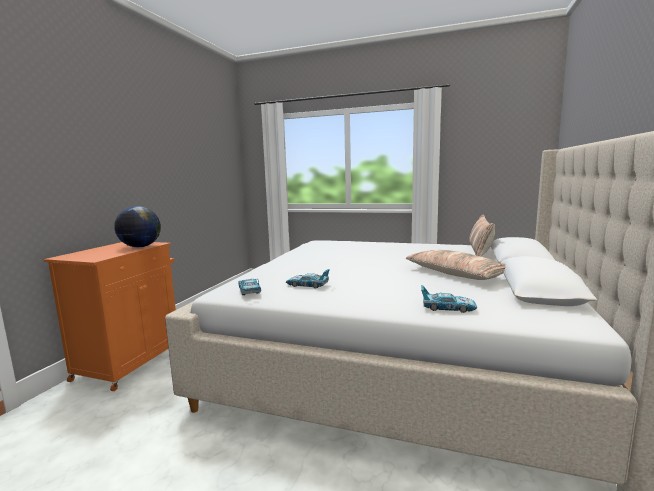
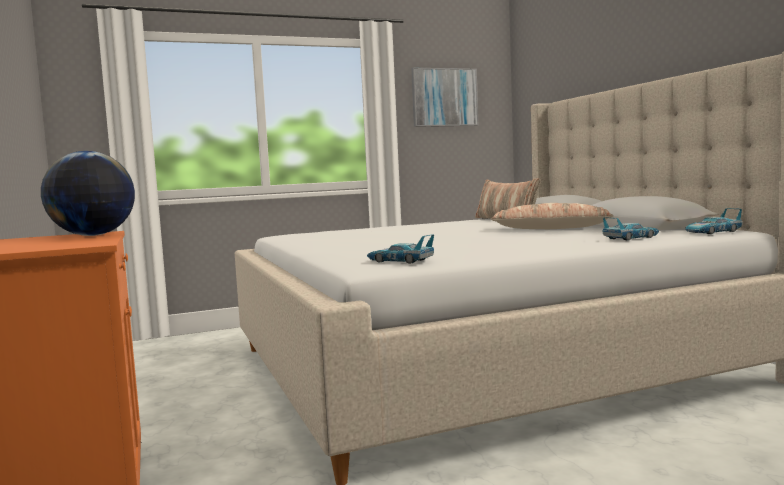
camera: 40 degrees left, 5 degrees down
toy car [286,269,330,289] -> toy car moved to [685,208,743,234]
none -> picture [411,68,478,127]

